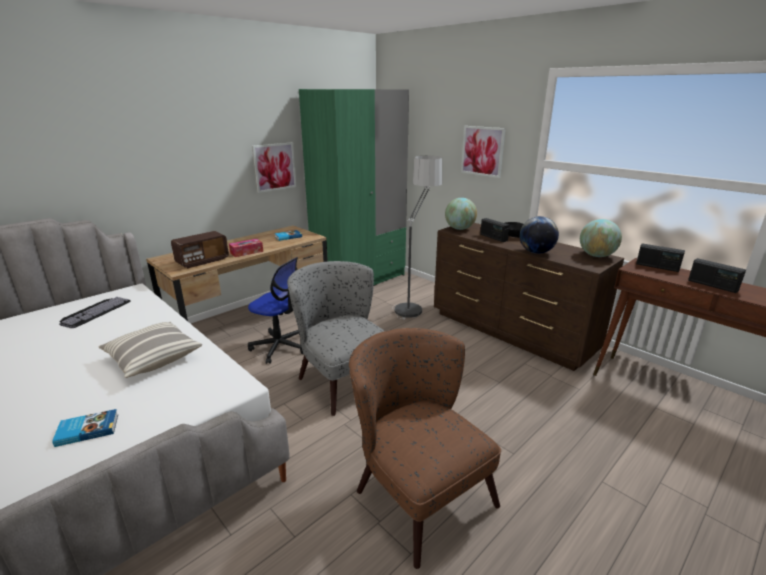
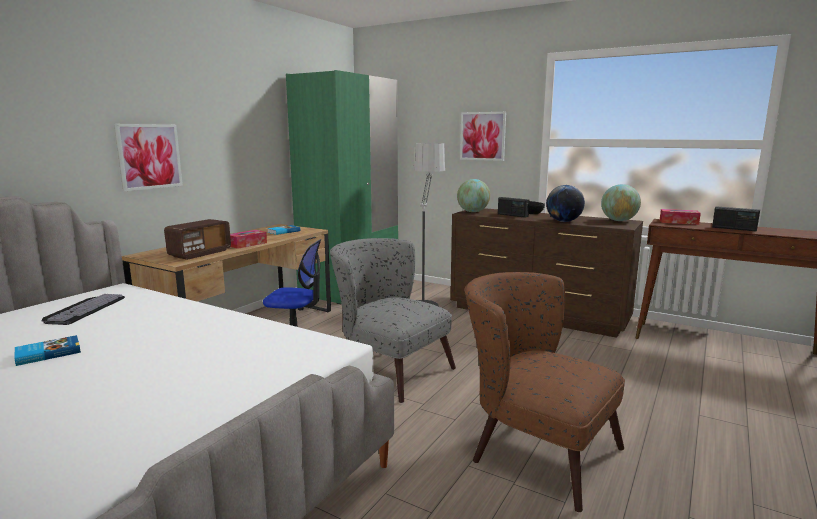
camera: 15 degrees left, 10 degrees down
book [52,409,118,447] -> book moved to [14,335,81,366]
pillow [99,322,202,378] -> none
picture [252,142,296,193] -> picture moved to [114,124,183,191]
radio [636,243,685,272] -> tissue box [660,209,701,225]

